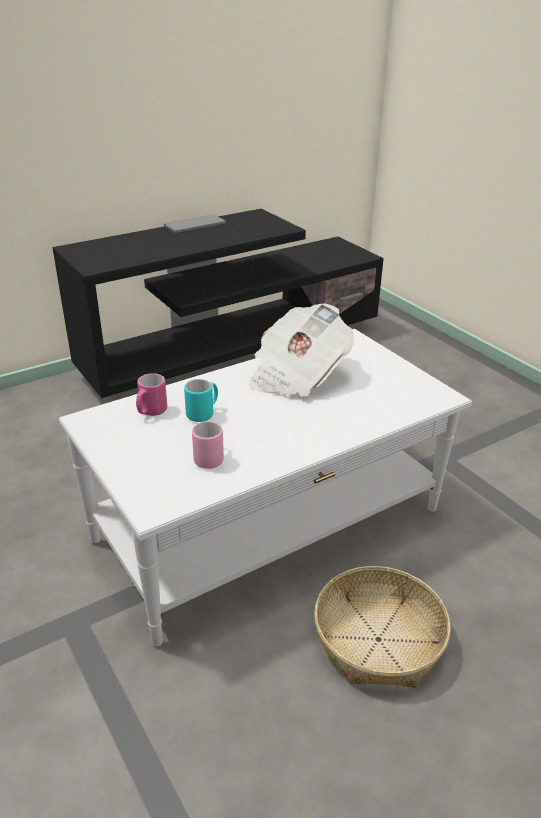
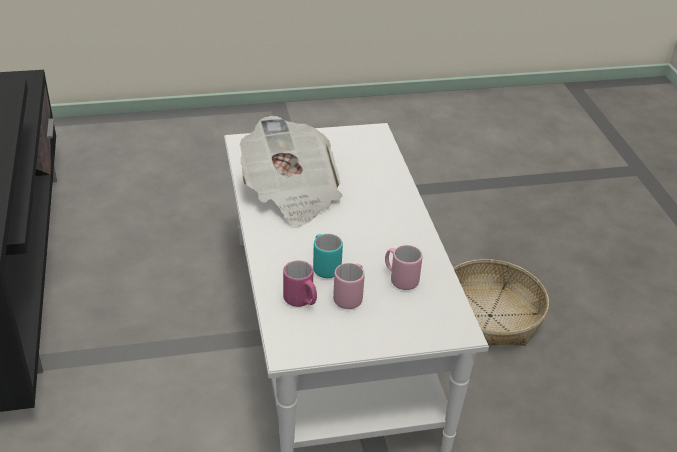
camera: 70 degrees left, 5 degrees up
none -> pink mug [333,263,365,309]

